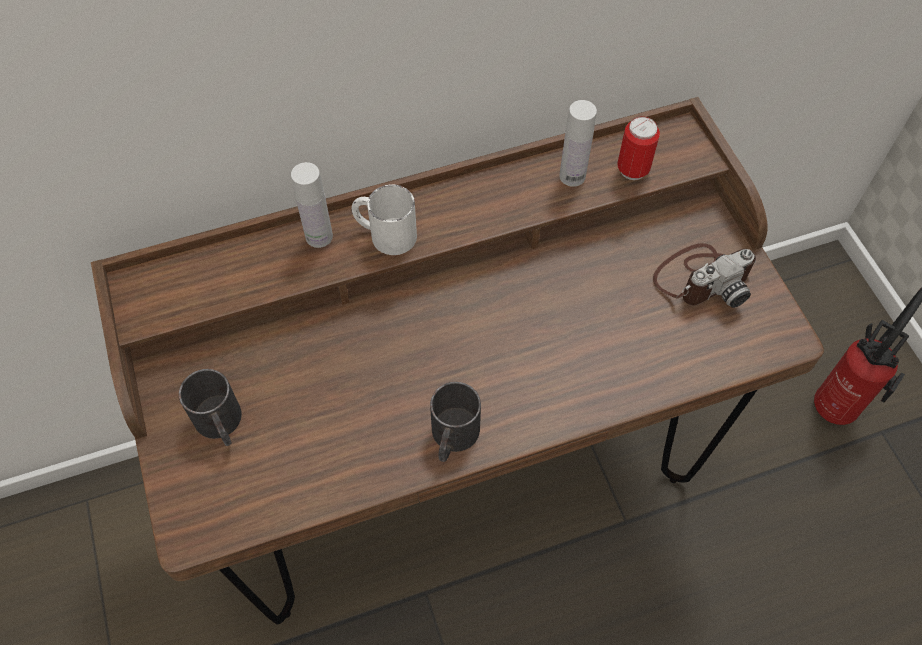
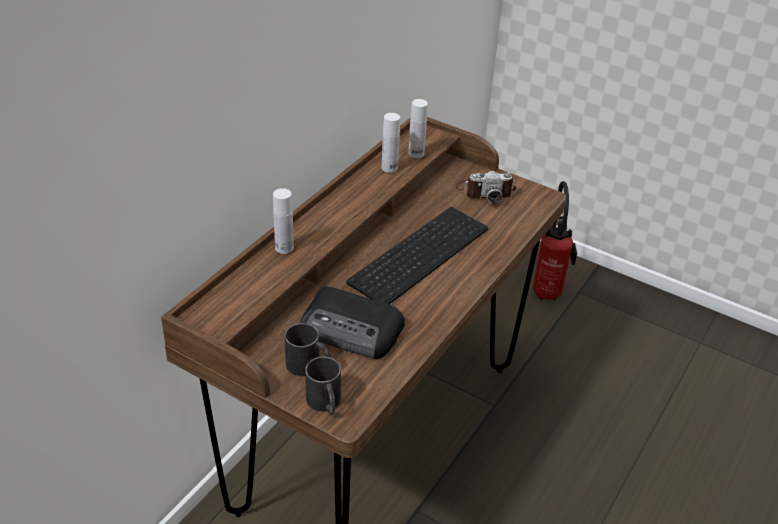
camera: 40 degrees left, 20 degrees down
white mug [351,184,417,255] -> none
black mug [430,382,481,462] -> black mug moved to [305,357,341,414]
can [617,116,660,180] -> white bottle [408,99,428,158]
camera [653,243,756,308] -> camera turned 60 degrees clockwise [455,171,516,203]
none -> radio [300,286,404,359]
none -> keyboard [346,207,488,304]

